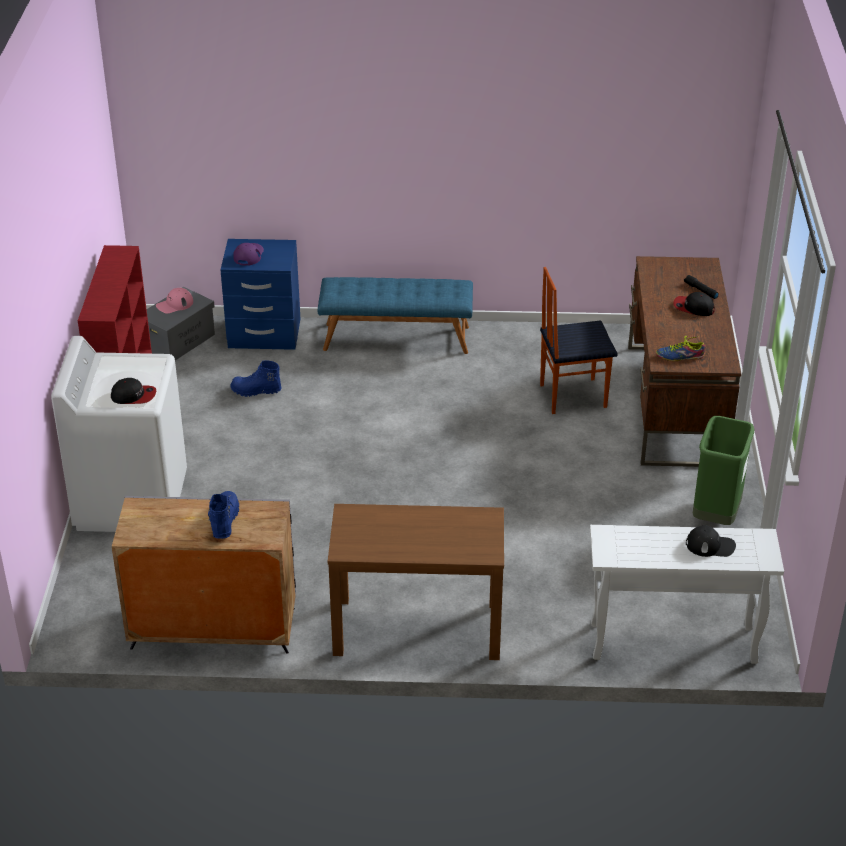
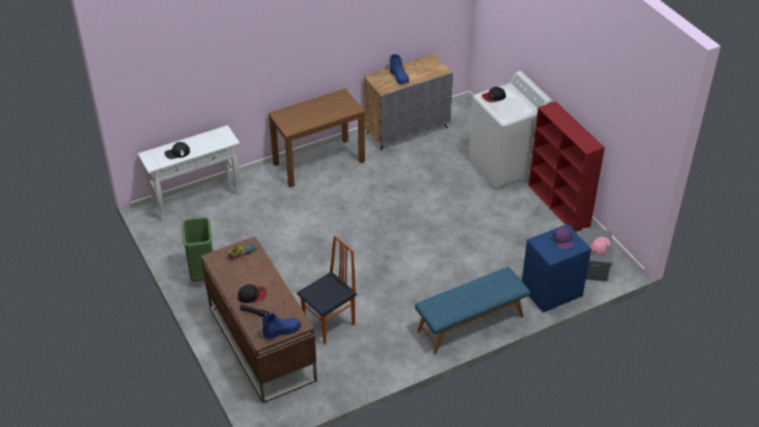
camera: 150 degrees right, 5 degrees up
blue boot [230,360,282,397] -> blue boot moved to [262,313,301,339]

